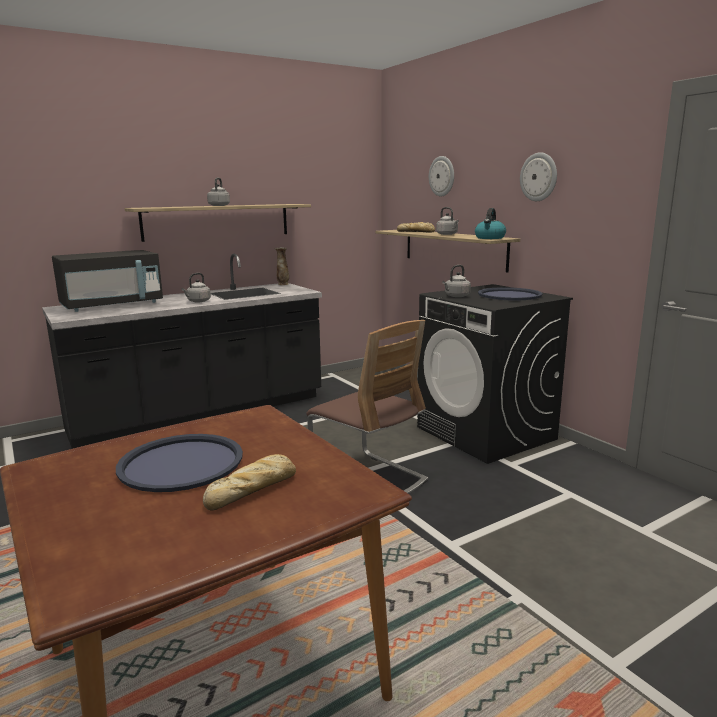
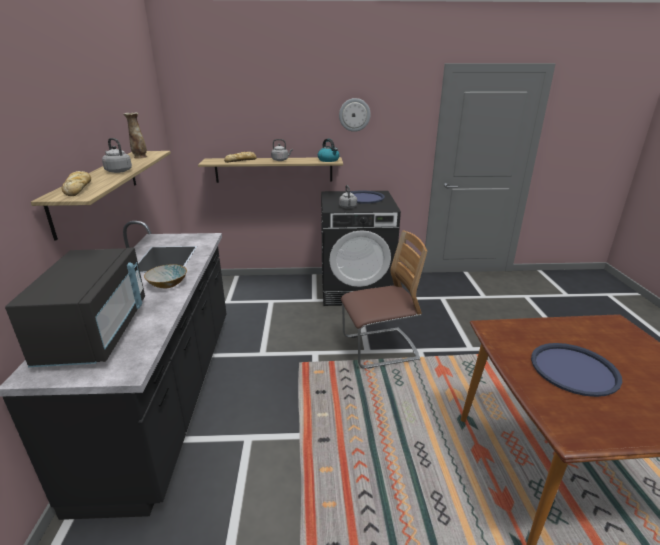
camera: 60 degrees left, 10 degrees up
grey kettle [181,273,211,302] -> bowl [144,264,187,288]
bread [203,454,296,511] -> bread moved to [61,171,91,196]
vase [275,247,289,285] -> vase moved to [123,112,147,159]
wall clock [429,156,454,196] -> none

